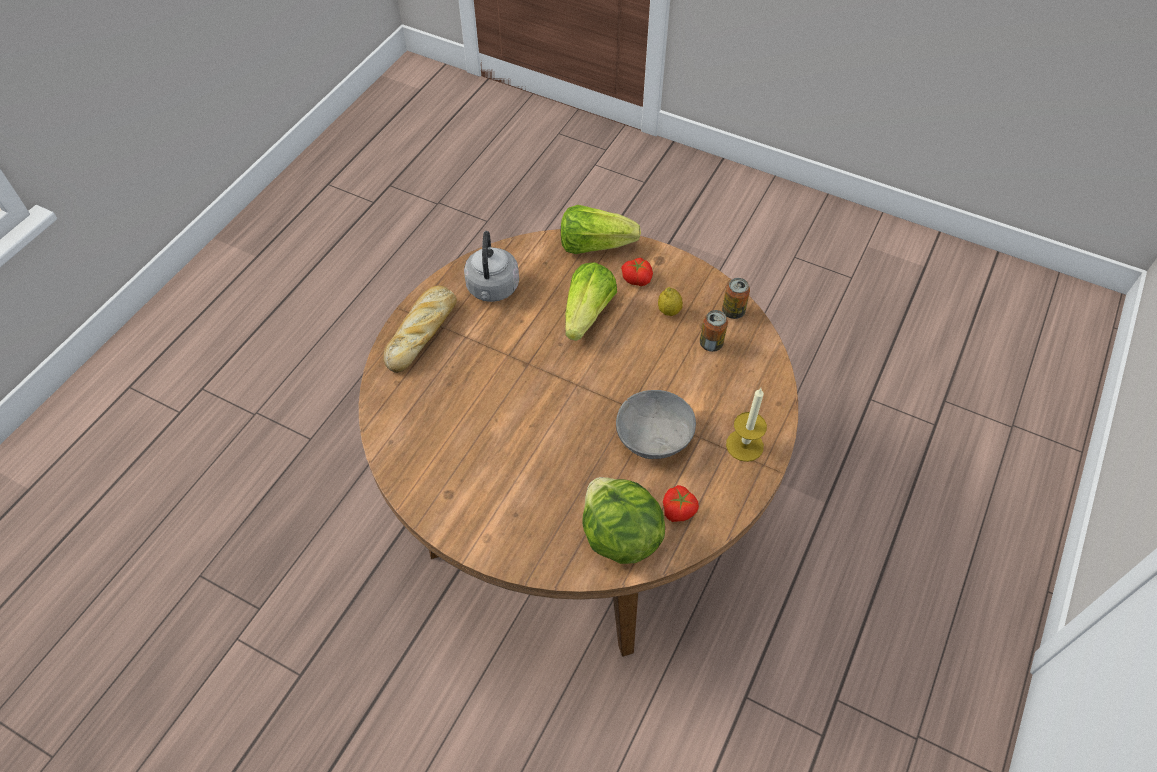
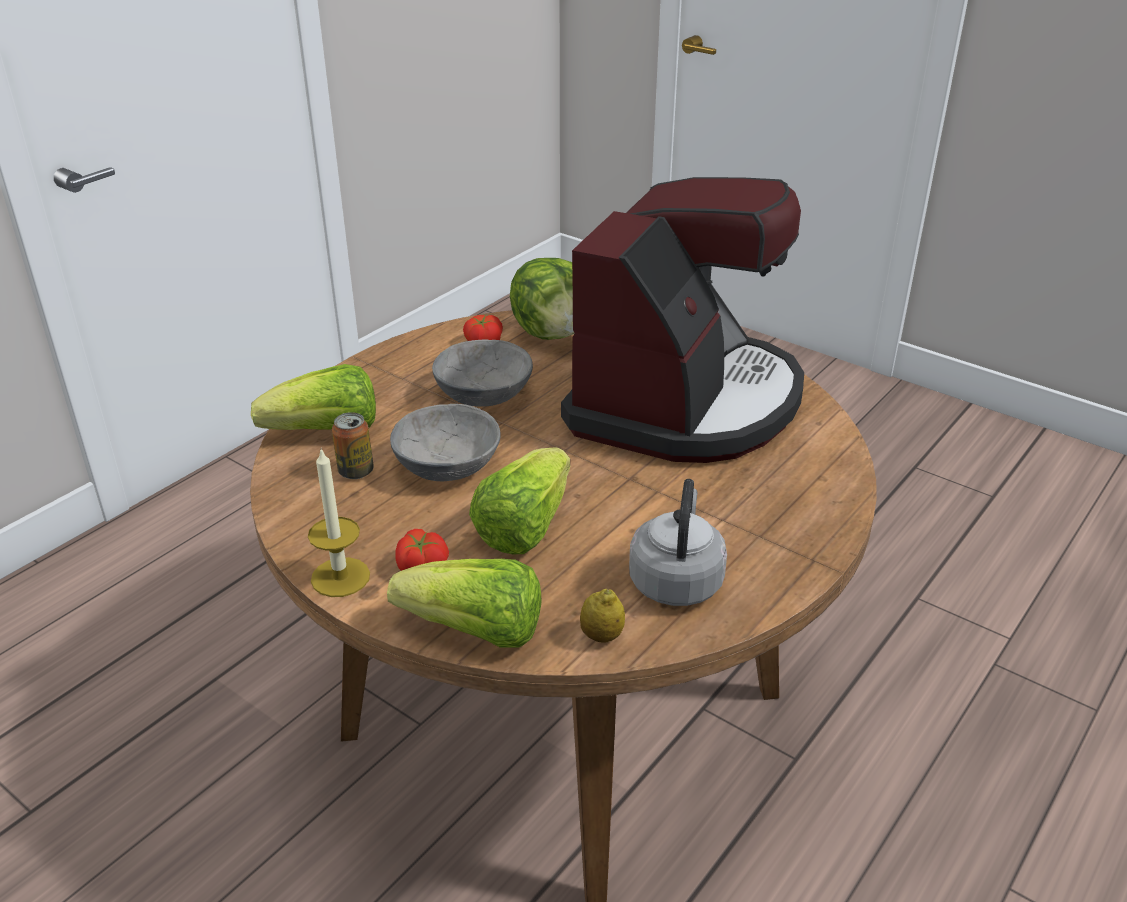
camera: 170 degrees left, 20 degrees down
bread [383,285,457,373] -> none
lemon [658,287,683,316] -> lemon moved to [580,589,625,643]
can [722,278,750,319] -> none
candle [726,388,767,462] -> candle moved to [308,448,370,597]
none -> lettuce [251,364,376,430]
none -> grey bowl [390,404,501,481]
none -> coffee machine [561,177,804,463]

